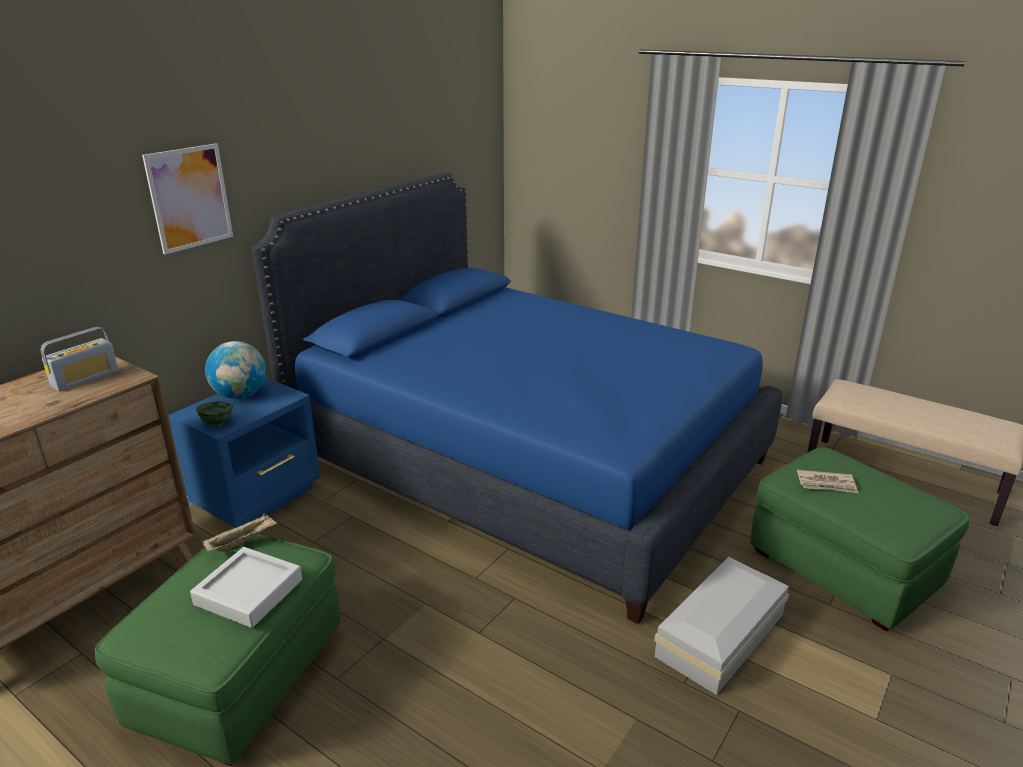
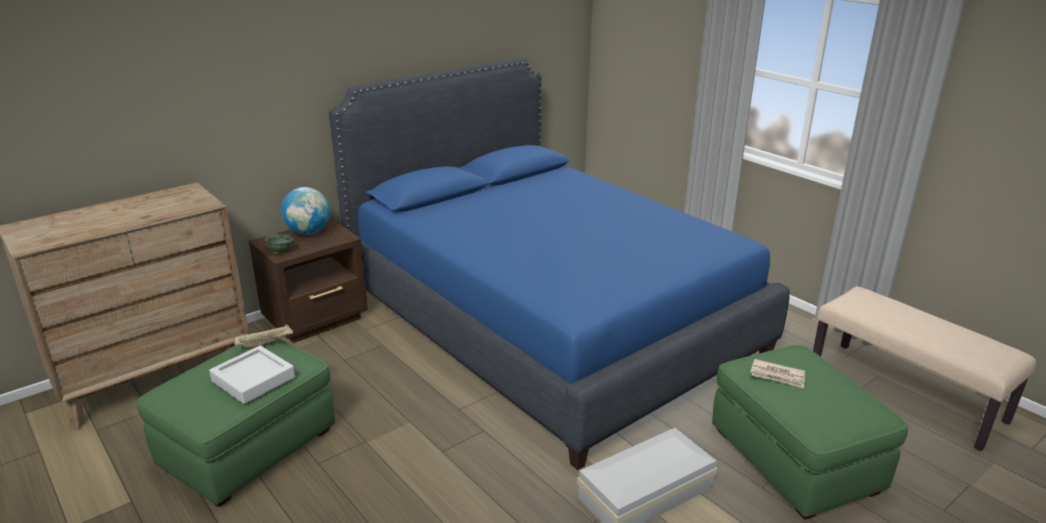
camera: 15 degrees right, 0 degrees up
radio [40,327,118,392] -> none
picture [142,143,233,255] -> none
blue nightstand [168,377,320,528] -> brown nightstand [249,219,368,343]

